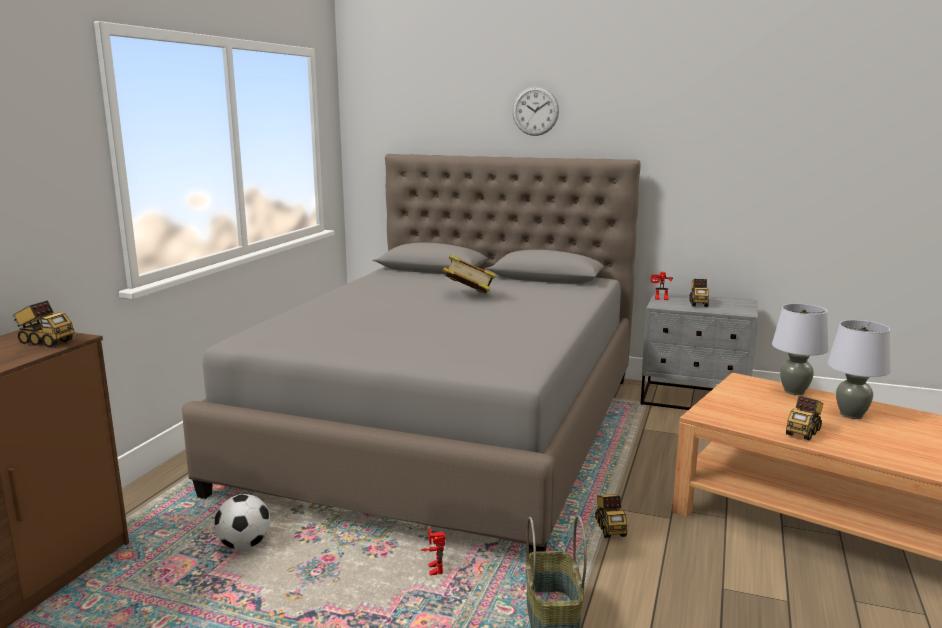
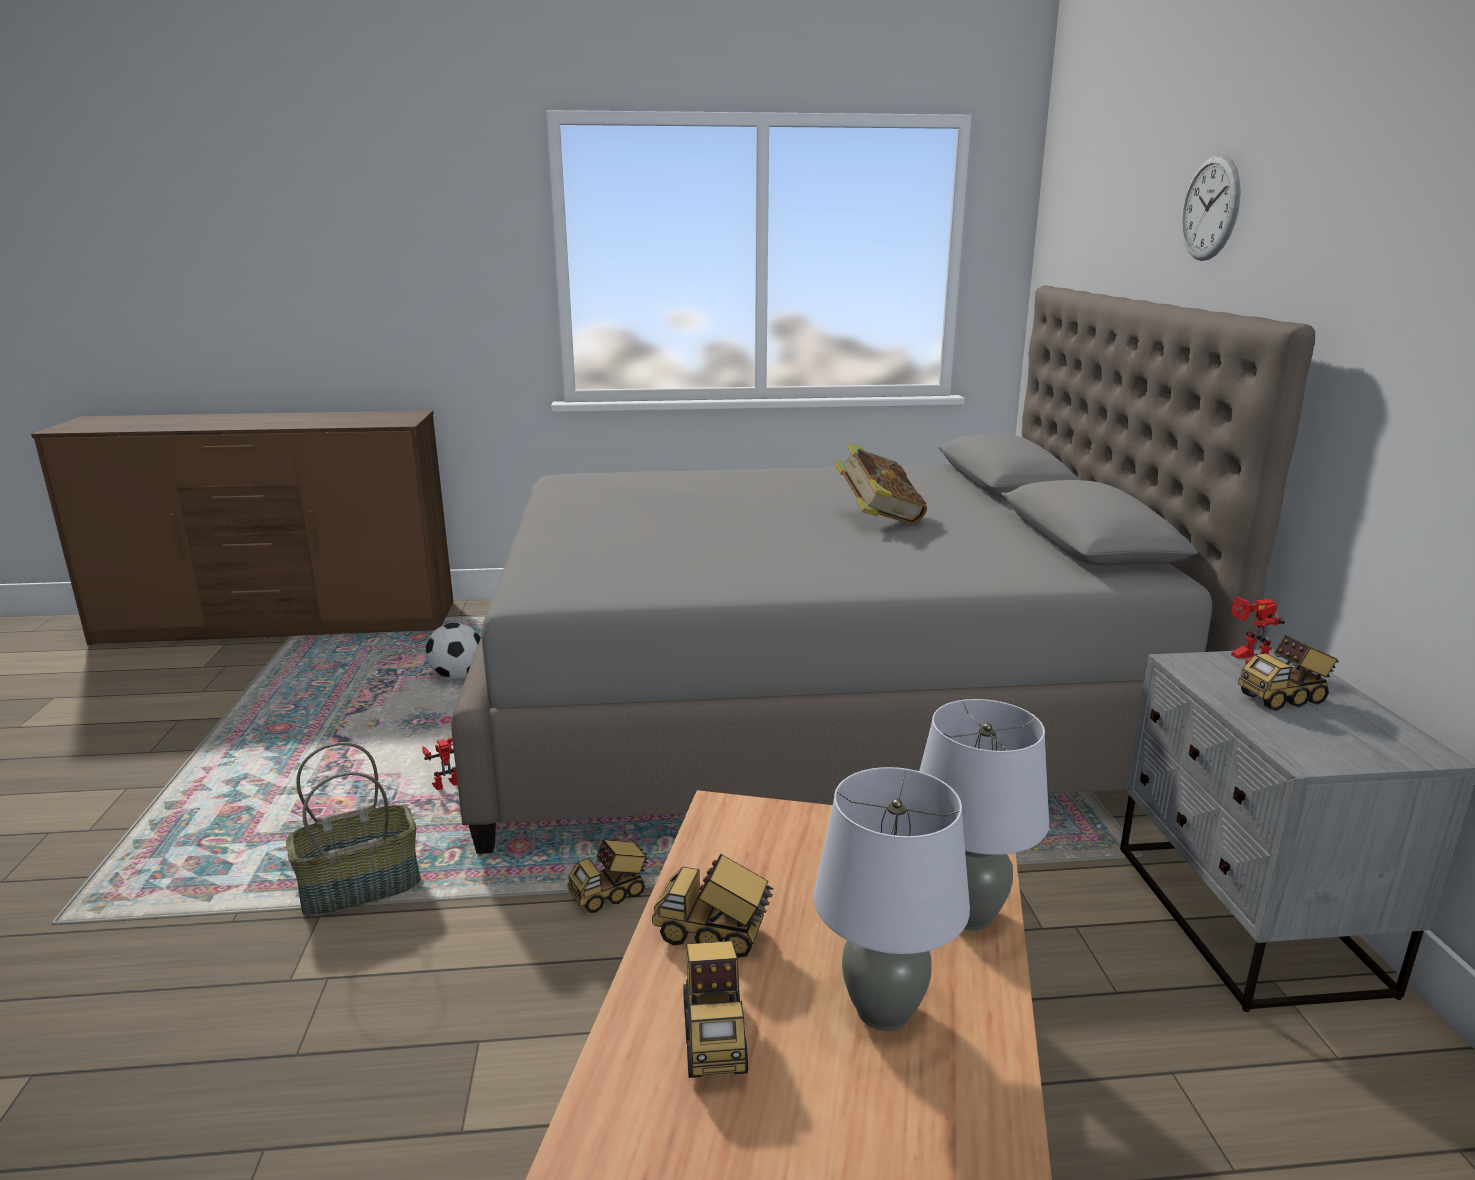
camera: 65 degrees right, 5 degrees up
toy truck [13,301,74,348] -> toy truck moved to [683,940,748,1078]

